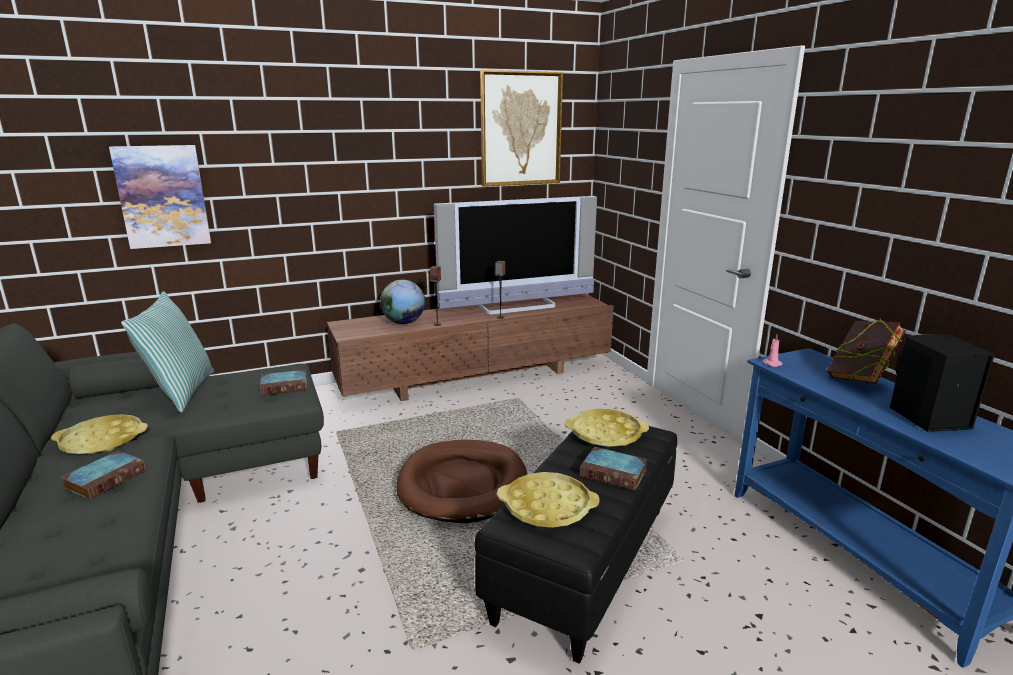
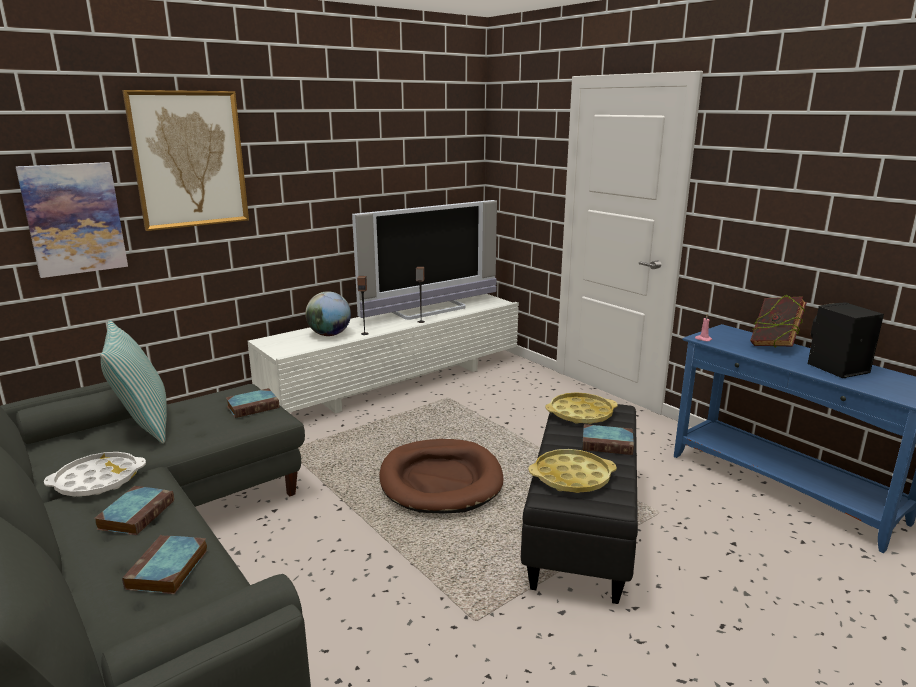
camera: 15 degrees left, 0 degrees up
yellow tray [51,414,148,454] -> white tray [44,452,146,497]
brown tv stand [327,294,614,401] -> white tv stand [248,294,519,414]
picture [480,70,563,187] -> picture moved to [122,90,249,231]
none -> book [122,535,208,594]

